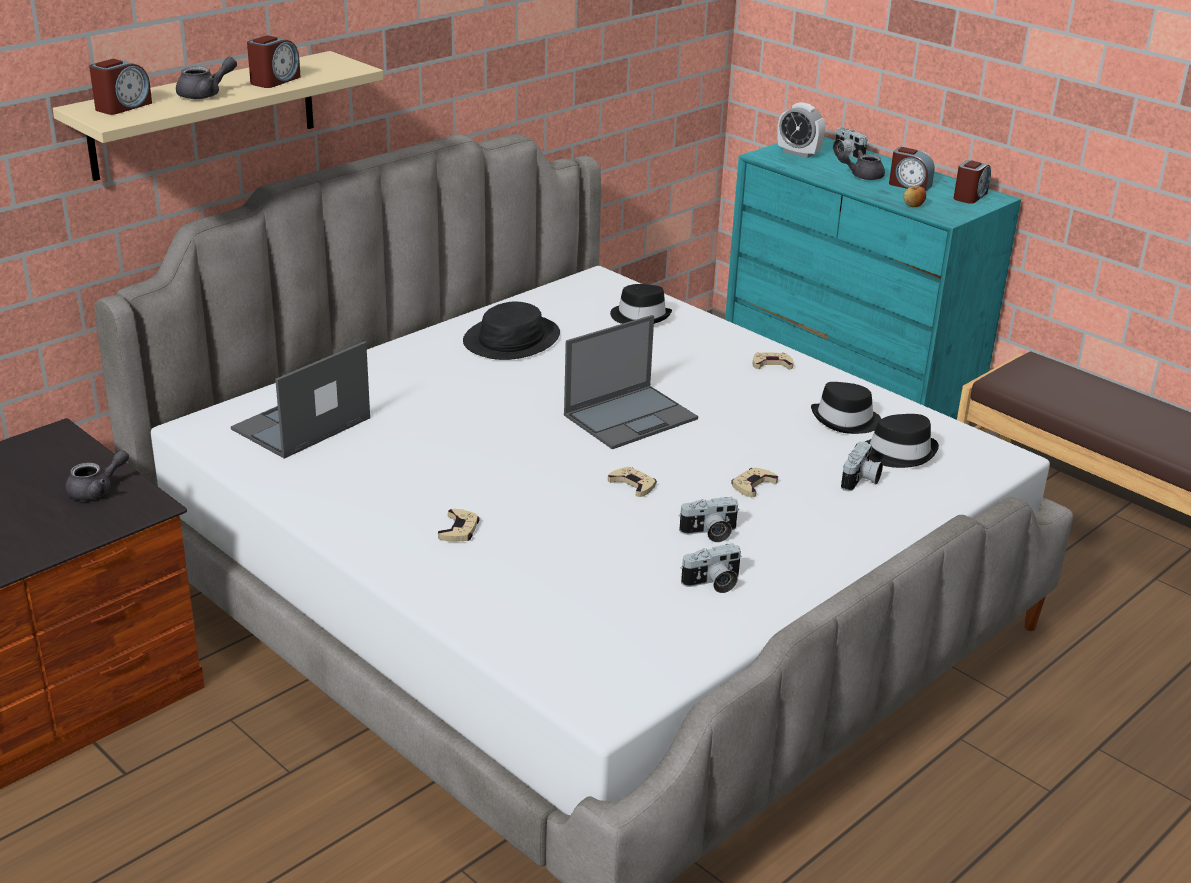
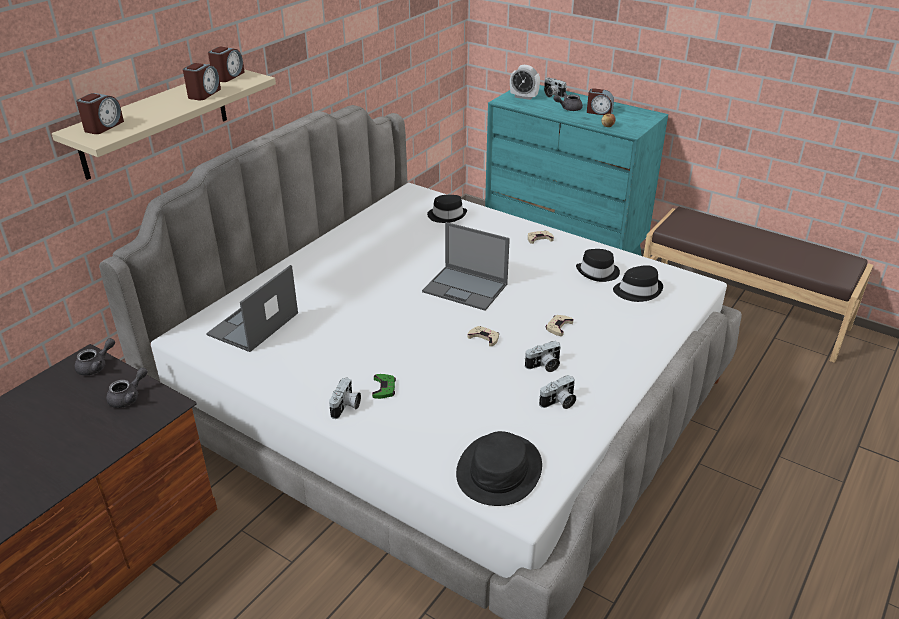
camera: 10 degrees left, 5 degrees up
grey teapot [176,57,237,99] -> grey teapot moved to [75,338,115,376]
beige game controller [438,509,480,542] -> green game controller [372,374,396,399]
black hat [463,302,560,360] -> black hat moved to [456,431,542,506]
laptop [564,315,698,449] -> laptop turned 75 degrees clockwise [422,222,510,311]
camera [841,441,883,491] -> camera moved to [329,377,361,419]
alarm clock [954,160,991,204] -> alarm clock moved to [208,46,245,82]

